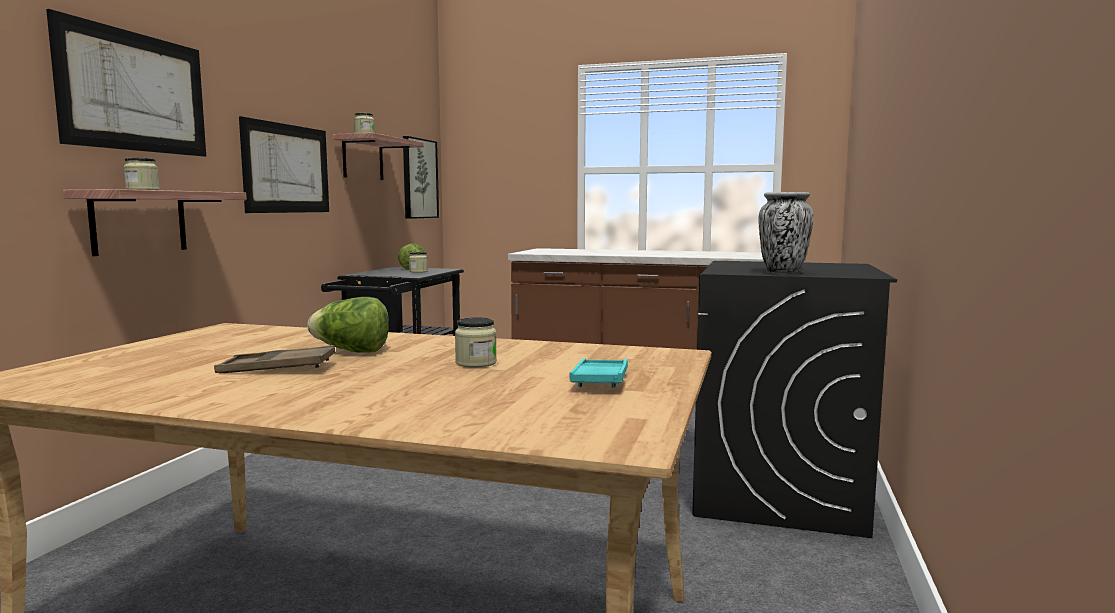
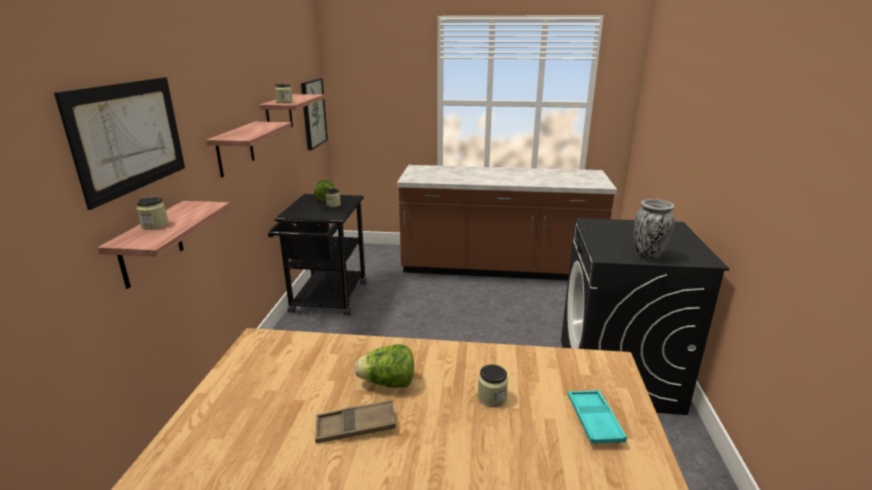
camera: 10 degrees left, 15 degrees up
picture [239,116,329,213] -> shelf [206,122,292,177]

